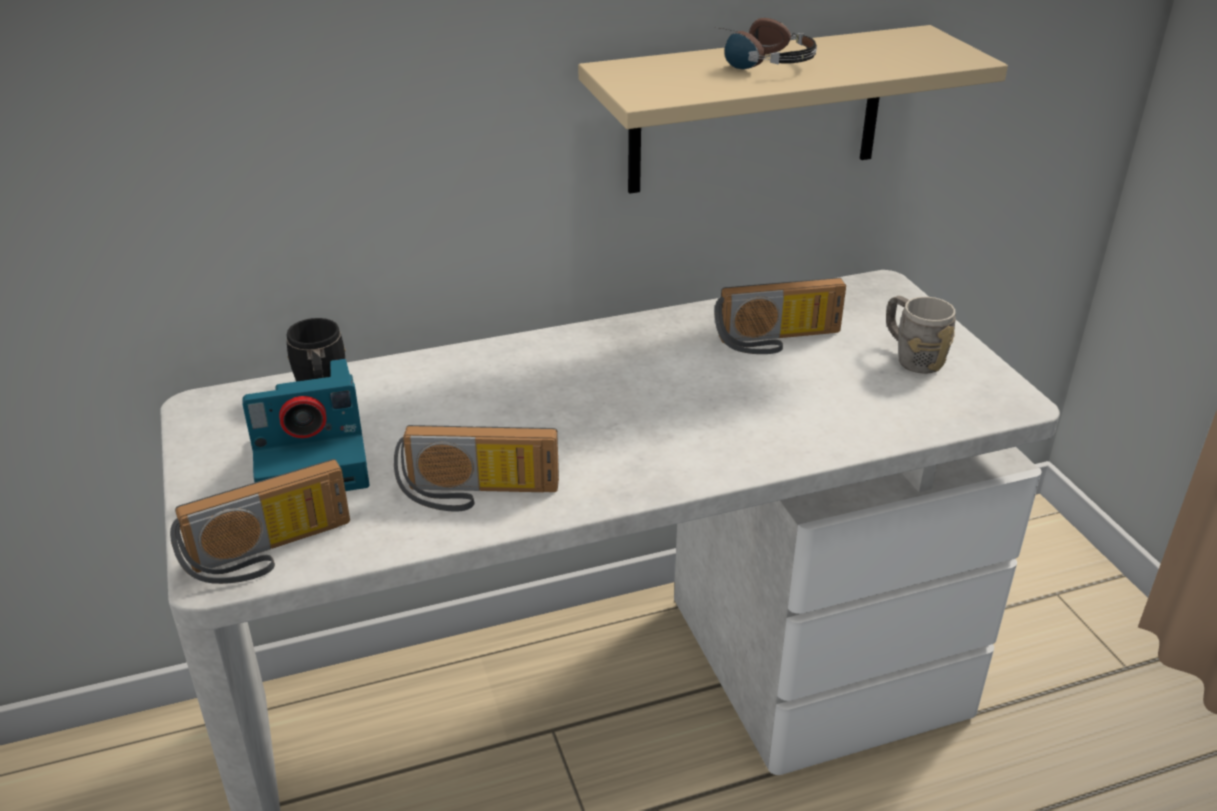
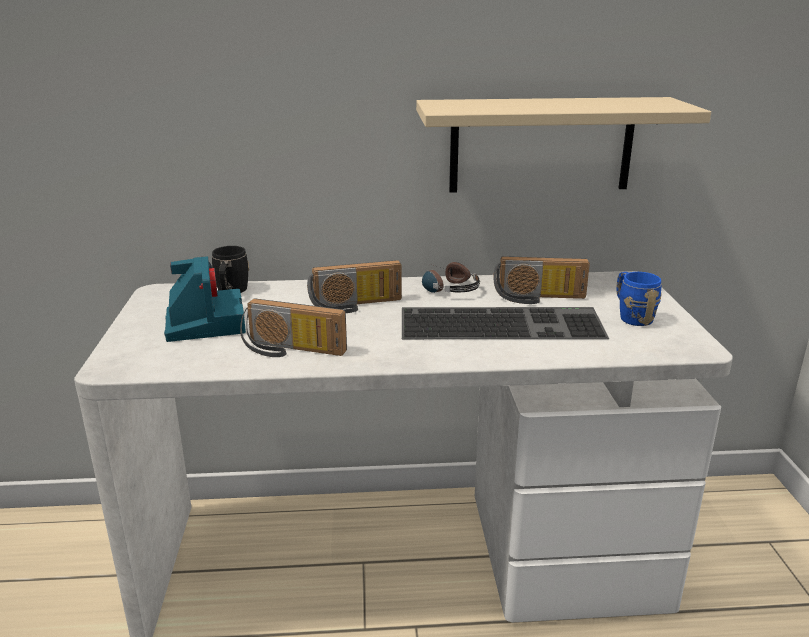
camera: 15 degrees right, 10 degrees down
radio [170,459,350,584] -> radio moved to [307,260,402,313]
camera [243,359,370,491] -> camera turned 105 degrees counterclockwise [164,256,246,342]
headphones [713,18,817,69] -> headphones moved to [422,262,480,293]
grey mug [886,296,955,374] -> blue mug [616,272,662,326]
none -> keyboard [402,307,609,339]

